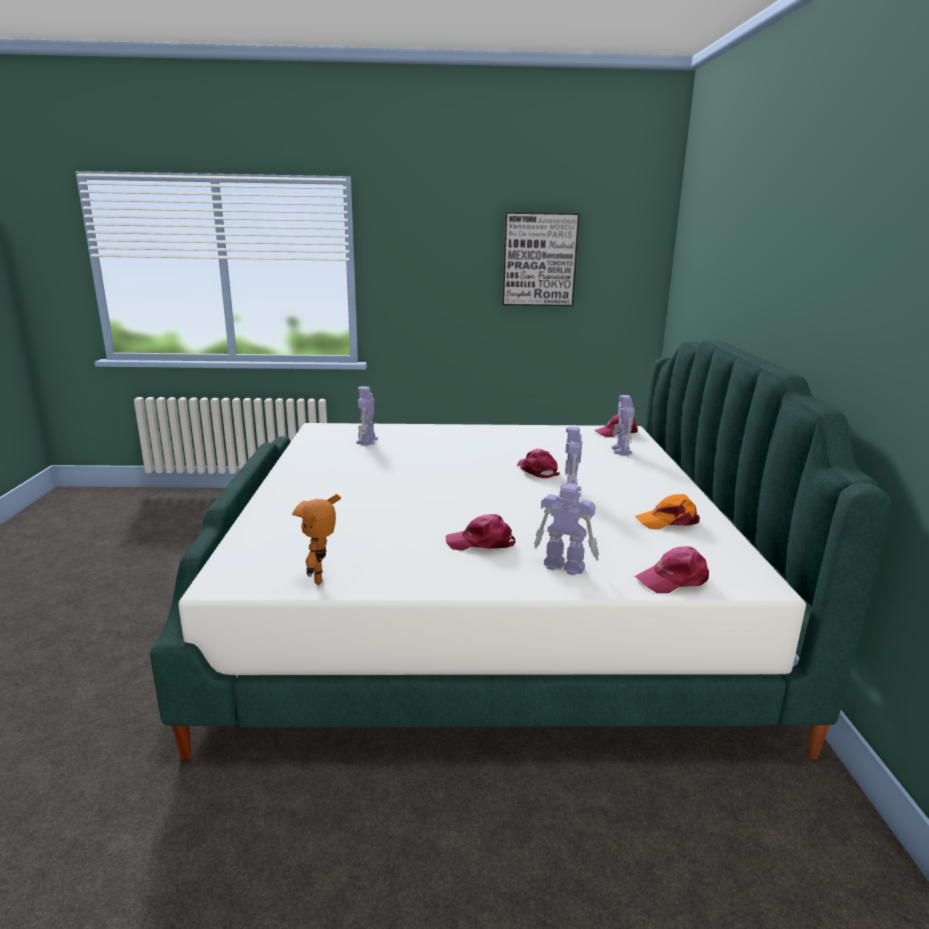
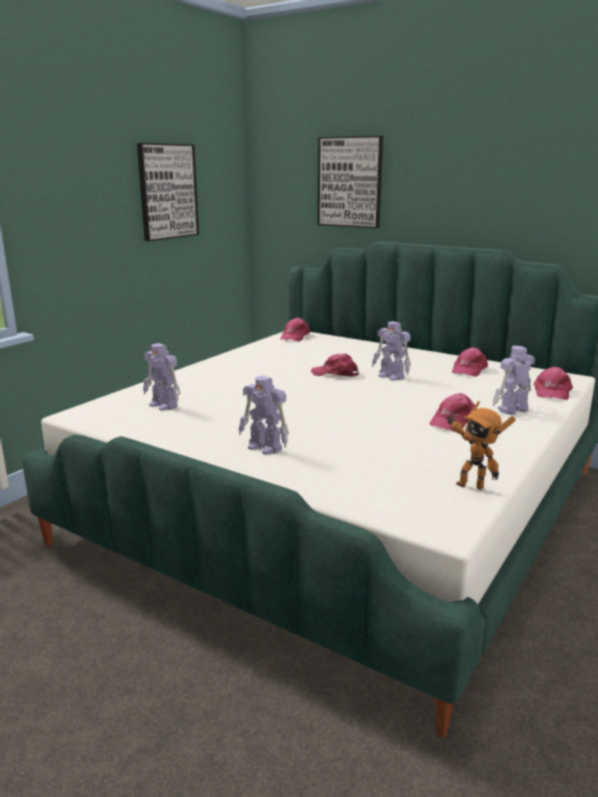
camera: 55 degrees left, 0 degrees up
toy robot [611,395,635,455] -> toy robot moved to [239,375,289,455]
orange cap [635,494,700,529] -> pink cap [452,347,488,377]
none -> picture [317,136,383,228]

